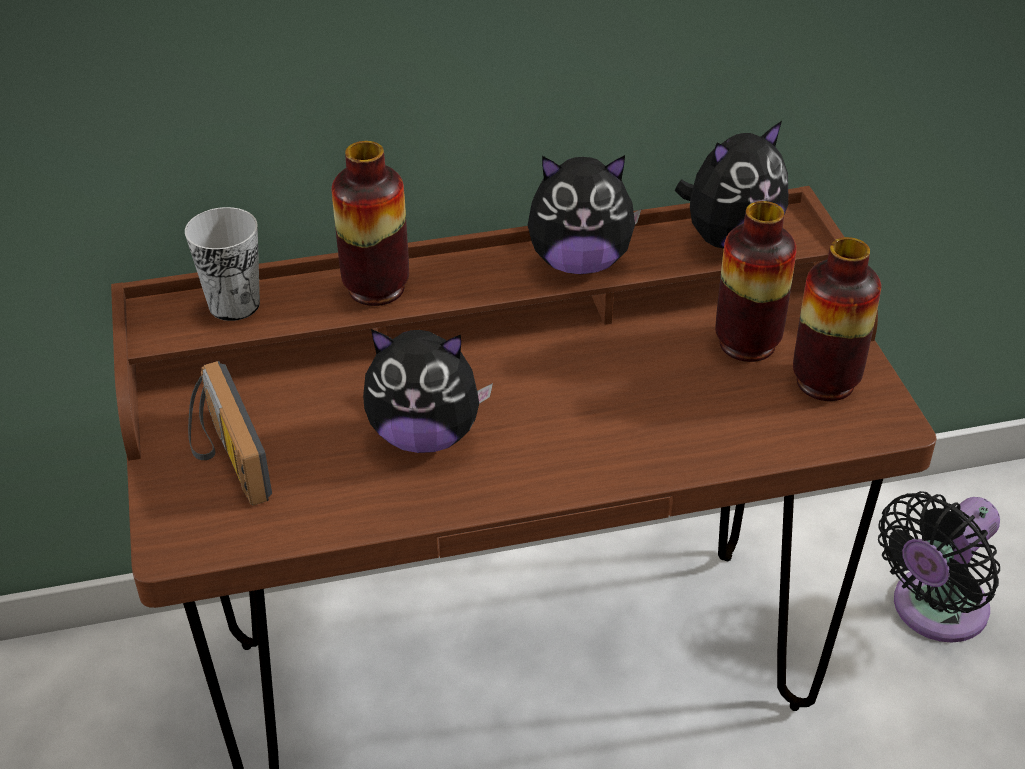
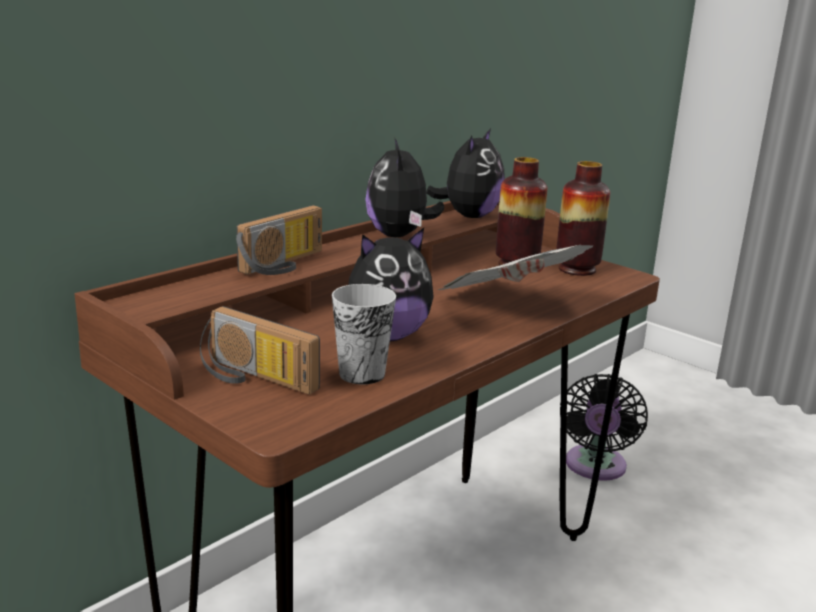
camera: 35 degrees left, 20 degrees down
cup [185,207,260,321] -> cup moved to [332,284,396,385]
vase [332,141,409,306] -> radio [236,205,322,275]
plush toy [528,155,642,274] -> plush toy turned 120 degrees clockwise [365,139,444,237]
none -> newspaper [438,245,593,290]

